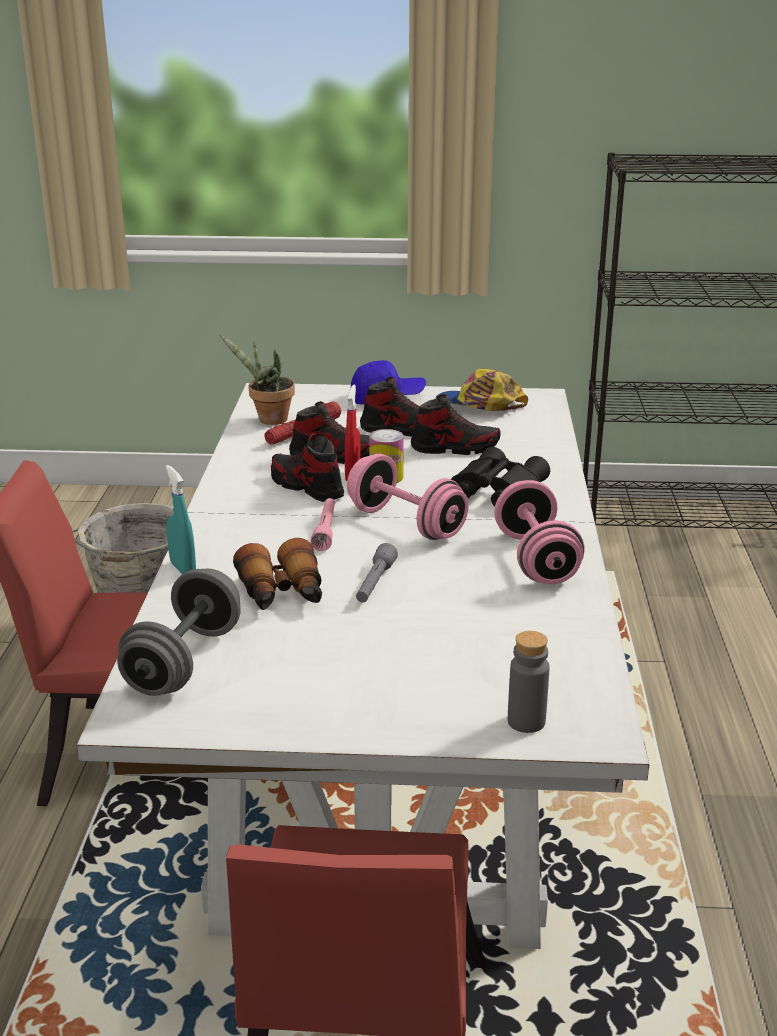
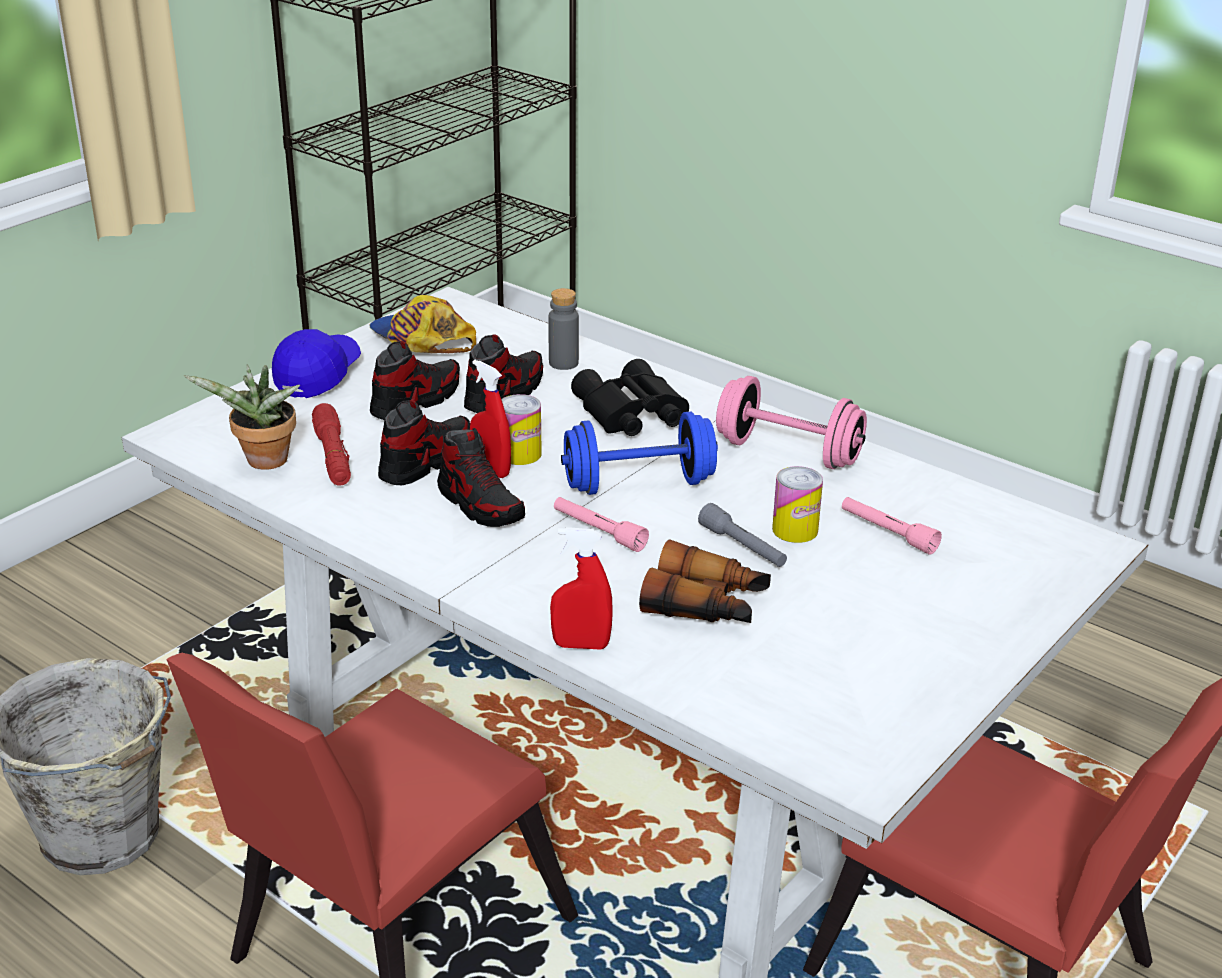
camera: 55 degrees left, 5 degrees up
grey dumbbell [117,569,241,696] -> none
turquoise spray bottle [166,465,196,574] -> red spray bottle [550,527,613,650]
shoe [271,434,344,502] -> shoe turned 120 degrees counterclockwise [437,428,525,527]
pink dumbbell [347,454,469,540] -> blue dumbbell [561,412,718,495]
cap [436,369,528,411] -> cap turned 75 degrees clockwise [369,295,476,353]
grey bottle [508,631,550,733] -> grey bottle moved to [548,288,579,370]
none -> can [772,466,823,543]
none -> pink flashlight [842,497,942,555]

